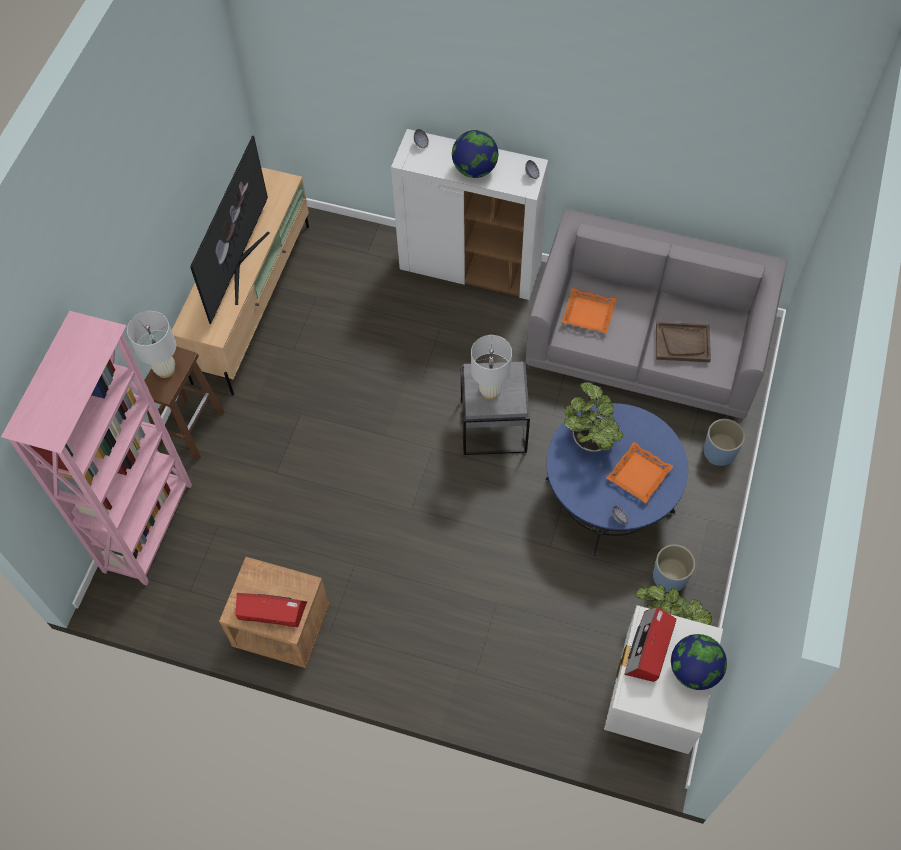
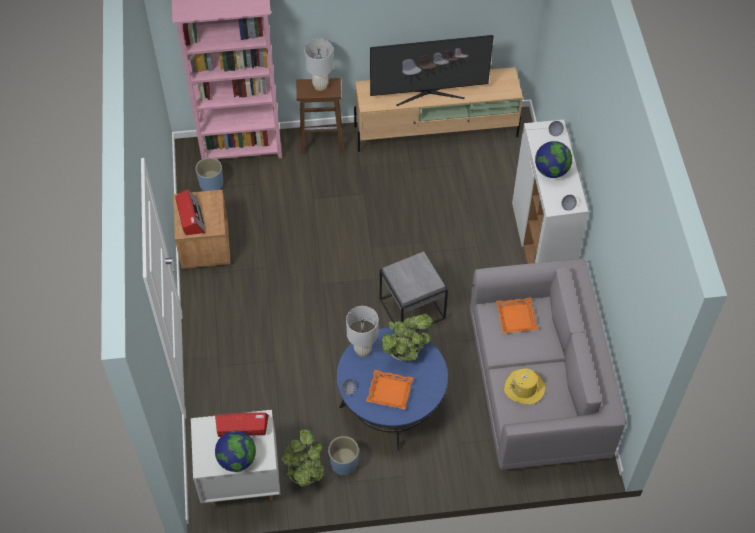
camera: 65 degrees right, 5 degrees down
white table lamp [471,335,512,400] -> white table lamp moved to [346,306,378,357]
brown tray [656,322,711,362] -> yellow hat [504,368,545,404]
blue planter [704,419,745,466] -> blue planter moved to [195,157,223,191]

